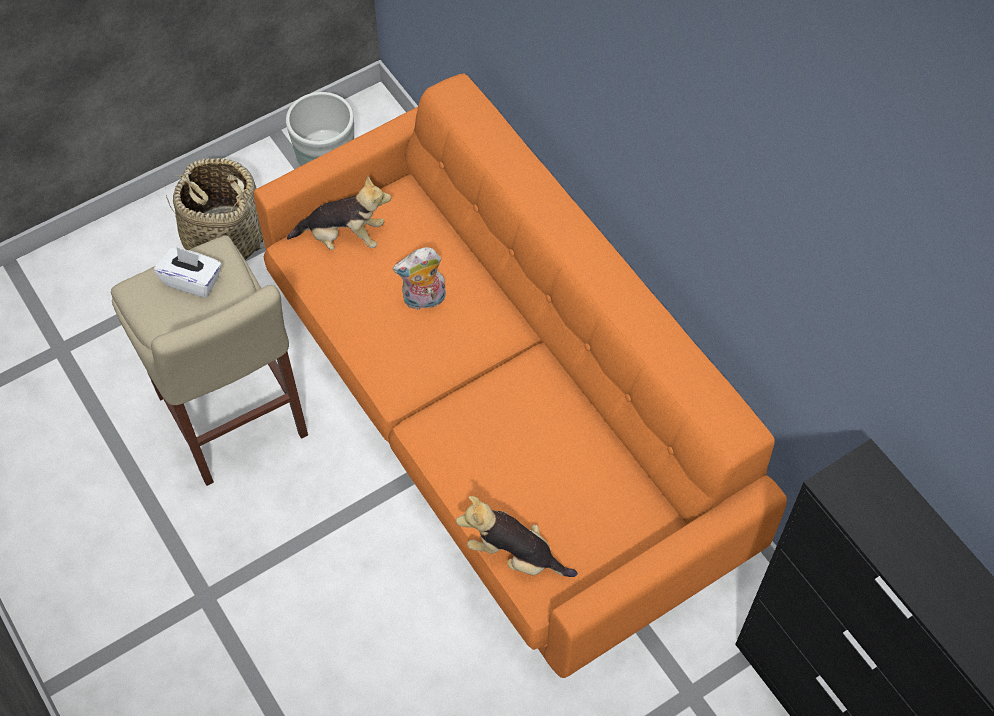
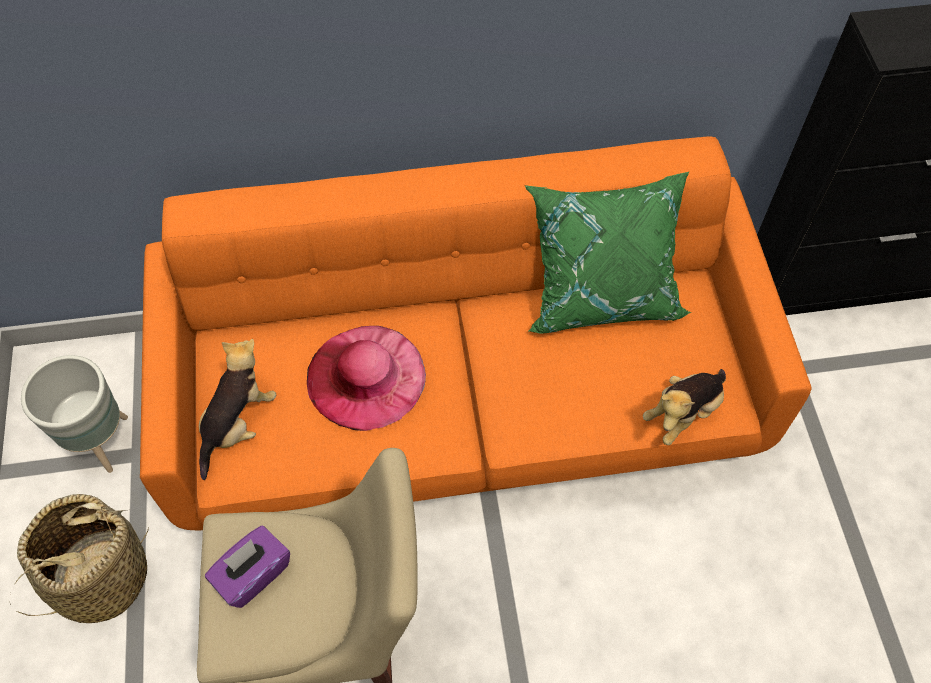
camera: 65 degrees left, 0 degrees up
white tissue box [154,247,221,298] -> purple tissue box [205,526,290,608]
plush toy [393,247,446,310] -> pink hat [307,326,426,431]
none -> green pillow [525,172,691,334]

